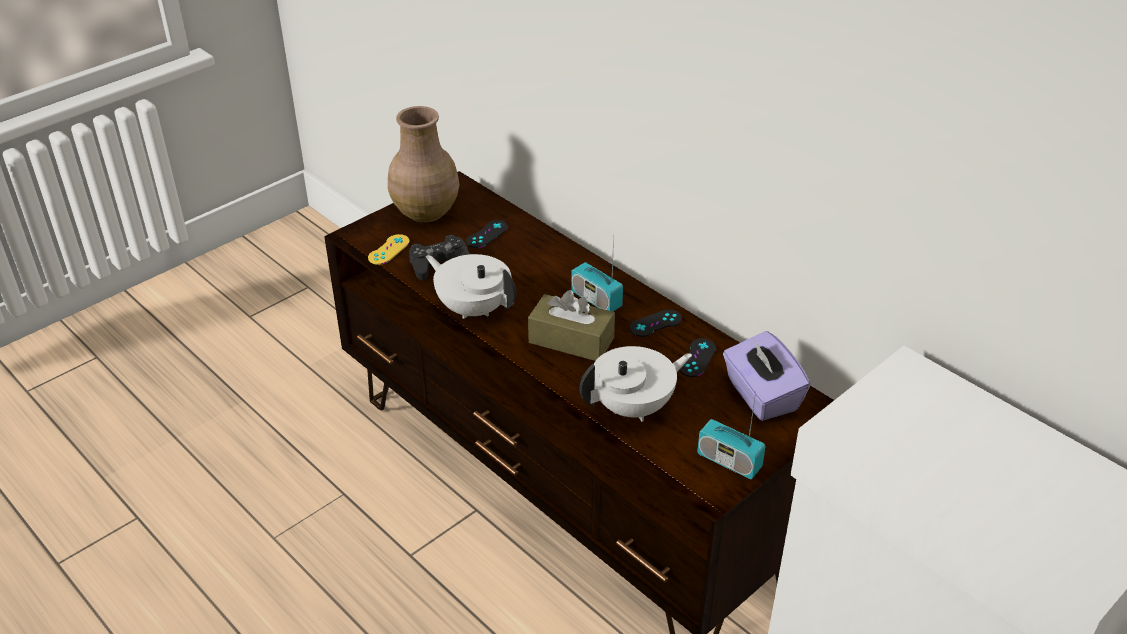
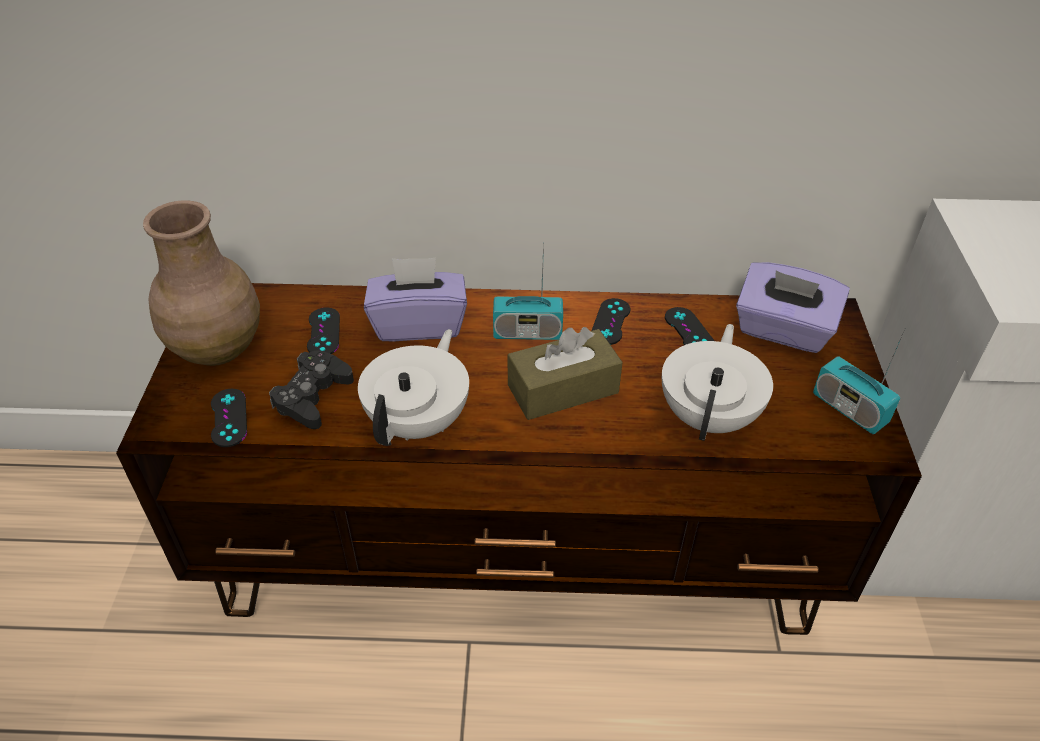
camera: 45 degrees left, 5 degrees up
yellow game controller [368,234,410,265] -> black game controller [211,389,247,447]
white teapot [426,254,516,319] -> white teapot turned 120 degrees clockwise [358,329,469,446]
radio [697,392,766,479] -> radio turned 60 degrees clockwise [813,329,905,434]
none -> purple tissue box [364,258,467,342]

